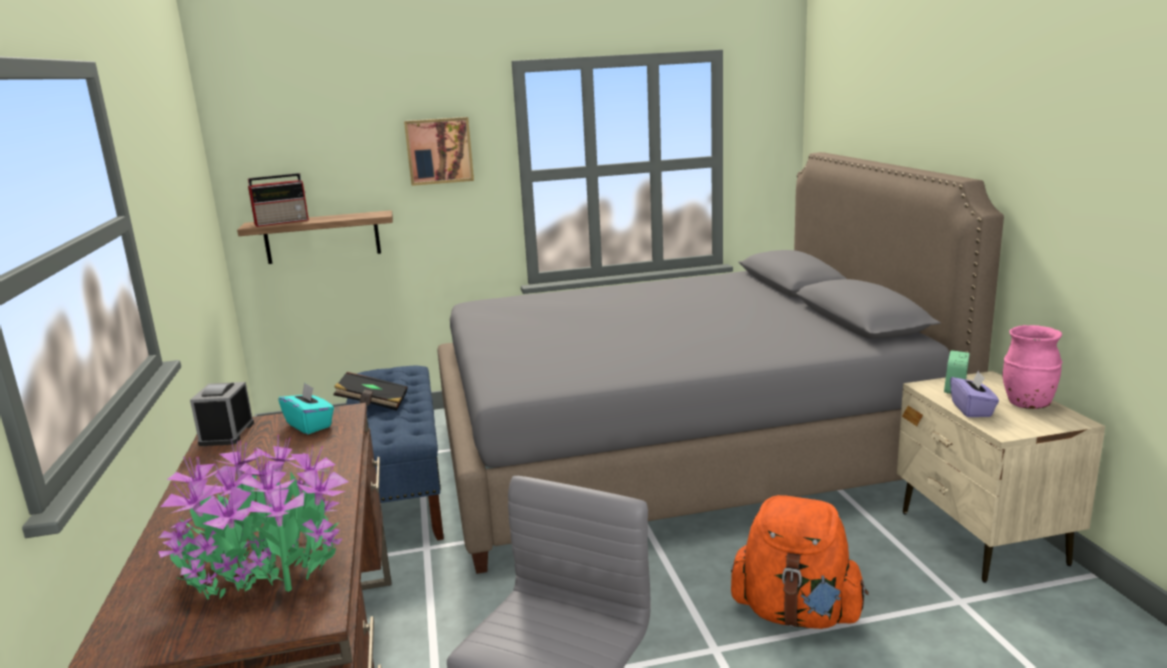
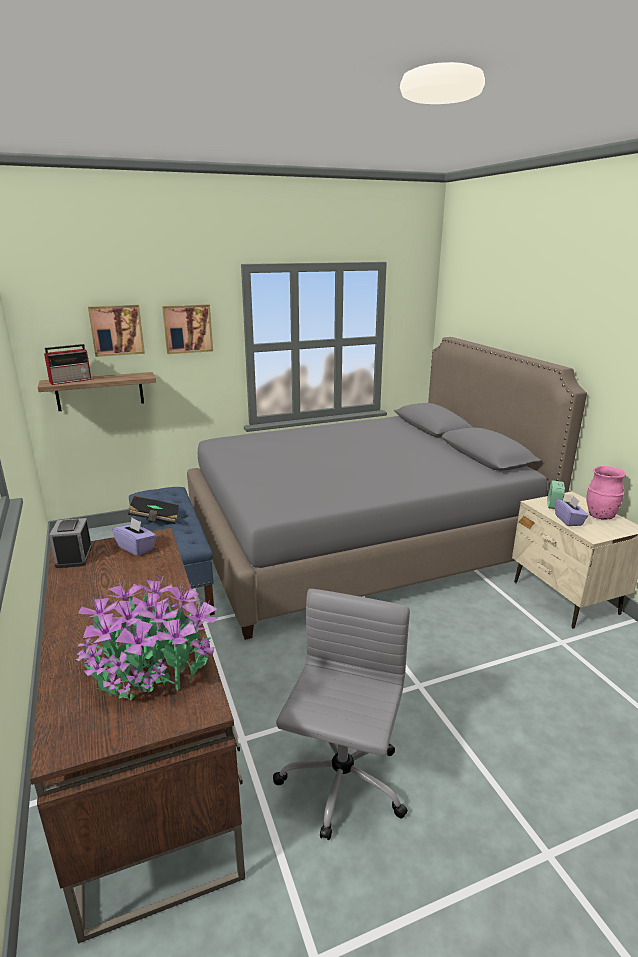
camera: 10 degrees left, 5 degrees up
turquoise tissue box [278,382,334,434] -> purple tissue box [112,518,156,556]
orange backpack [731,495,869,629] -> none
none -> picture [88,305,145,357]

